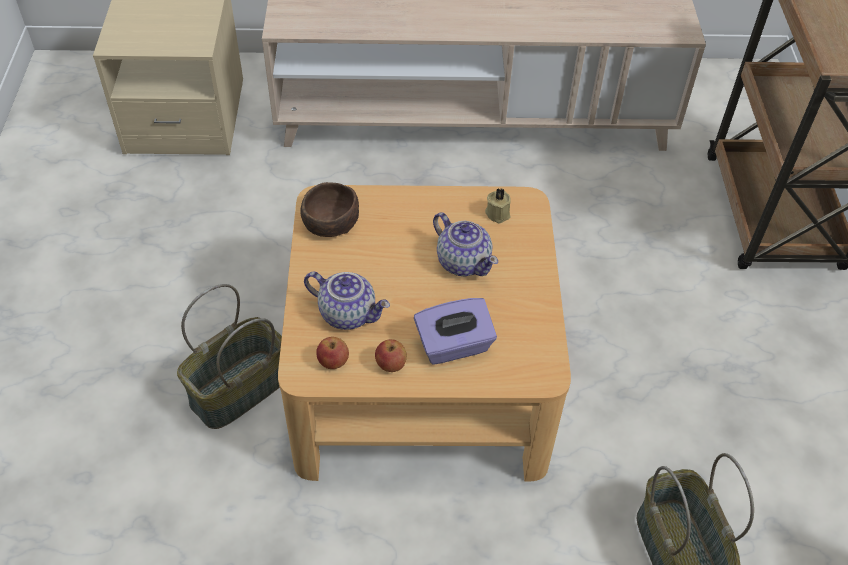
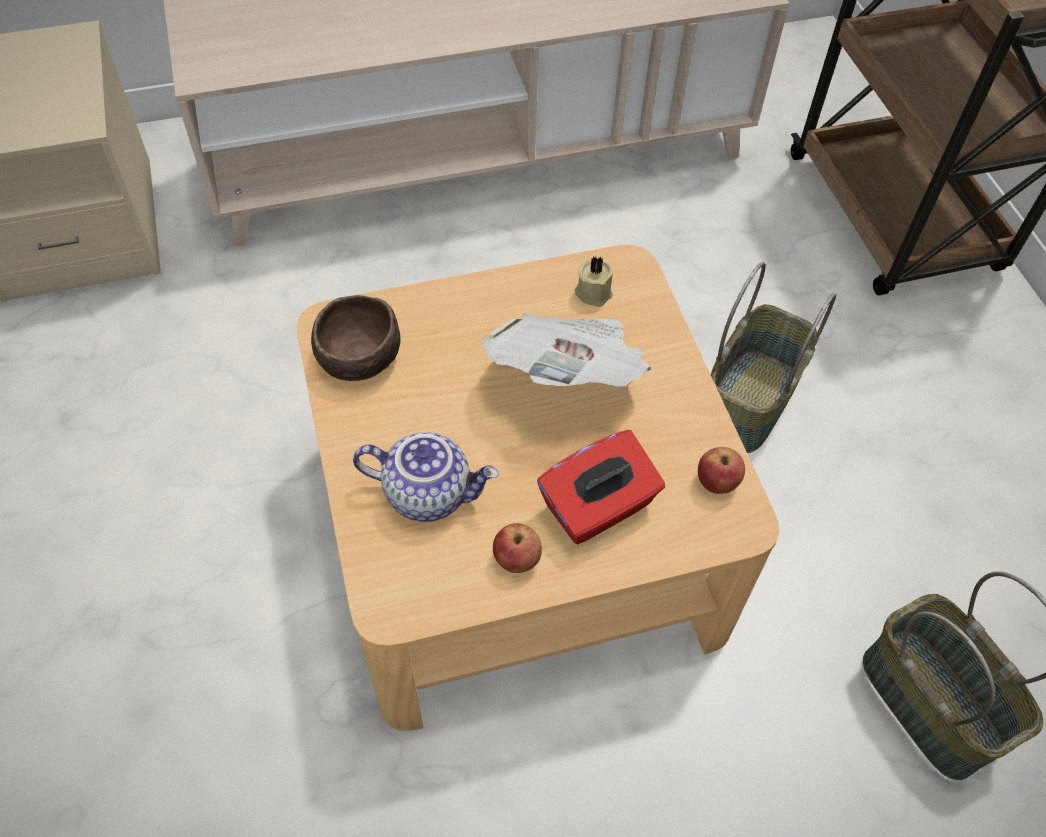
camera: 15 degrees left, 5 degrees up
basket [177,284,282,429] -> basket moved to [711,262,836,453]
apple [316,337,349,369] -> apple moved to [698,447,745,494]
purple tissue box [414,298,497,365] -> red tissue box [537,430,665,545]
teapot [433,212,498,277] -> newspaper [482,313,651,387]

